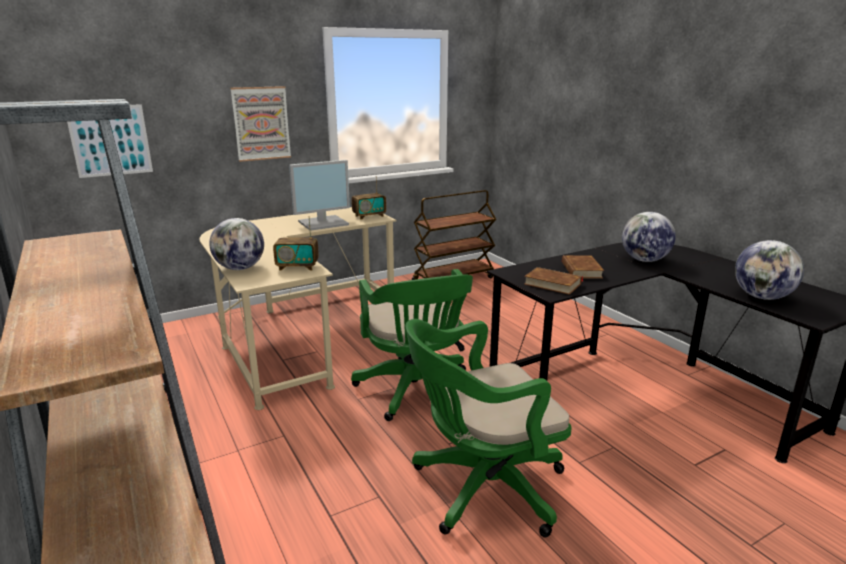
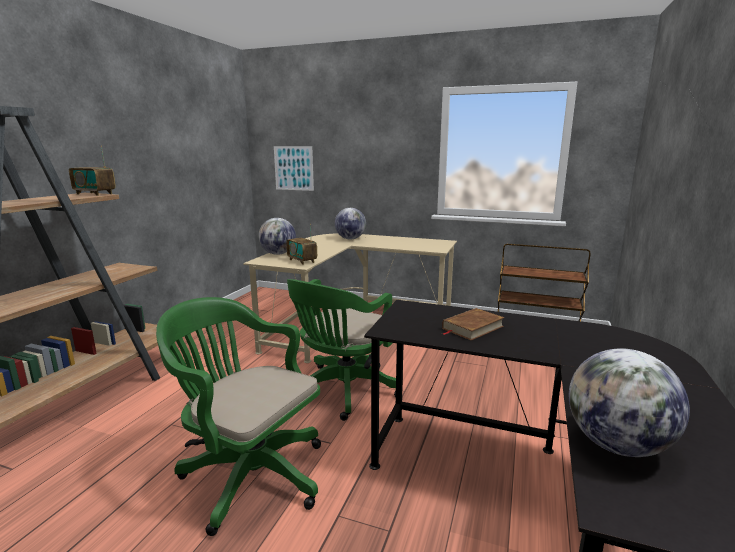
camera: 50 degrees right, 5 degrees down
picture [230,86,291,162] -> none
monitor [289,160,350,231] -> none
radio [352,176,386,220] -> radio moved to [69,146,116,196]
brown book [524,267,582,295] -> none
globe [622,212,676,262] -> globe moved to [335,208,366,239]

